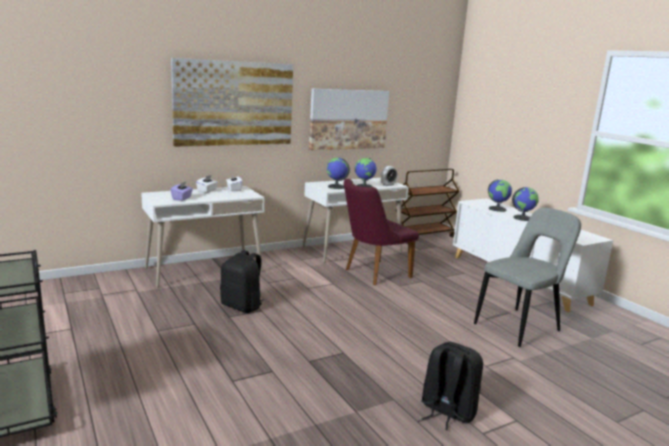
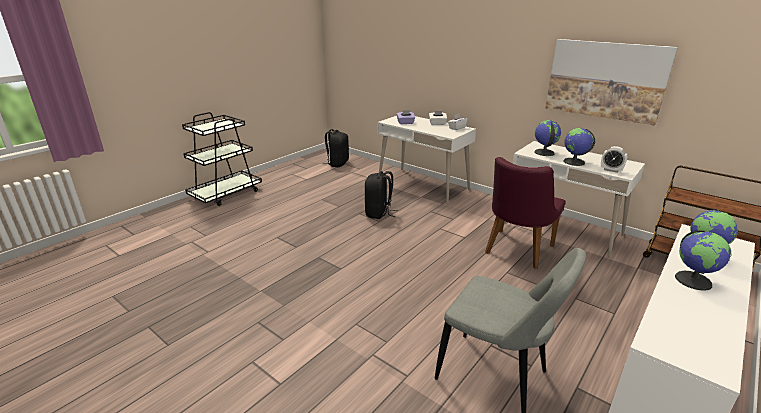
camera: 70 degrees right, 10 degrees up
picture [171,58,293,147] -> none
purple chair [344,179,419,285] -> purple chair turned 90 degrees counterclockwise [485,157,566,269]
black backpack [421,342,483,431] -> black backpack moved to [323,129,349,167]

